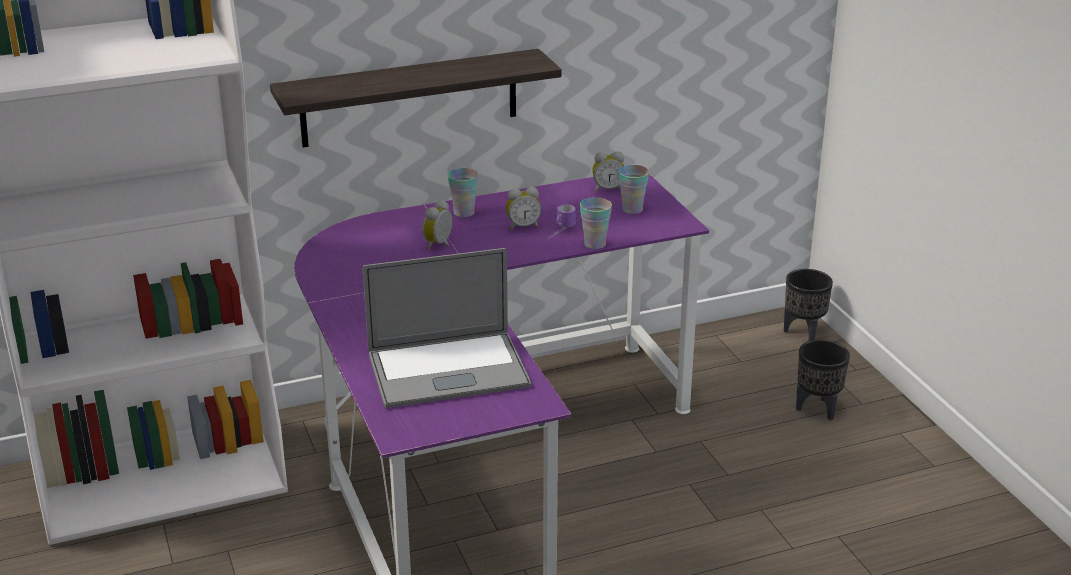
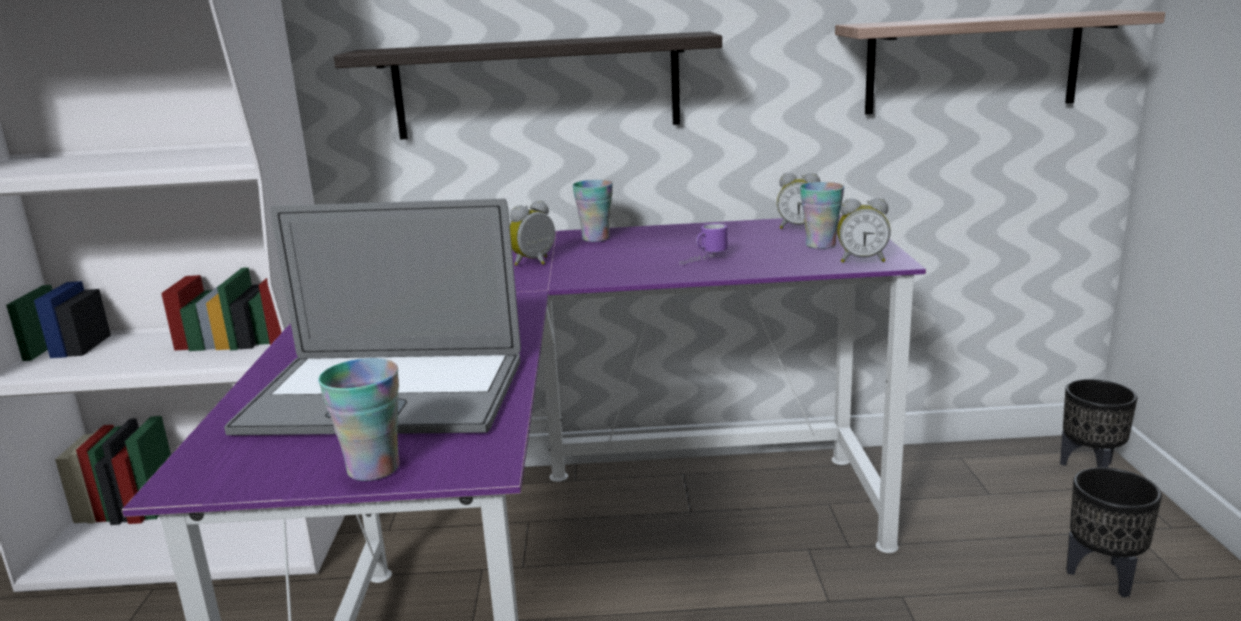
camera: 20 degrees right, 10 degrees down
alarm clock [506,187,541,230] -> alarm clock moved to [837,198,891,263]
cup [580,197,612,249] -> cup moved to [318,358,399,481]
none -> shelf [835,10,1165,114]

